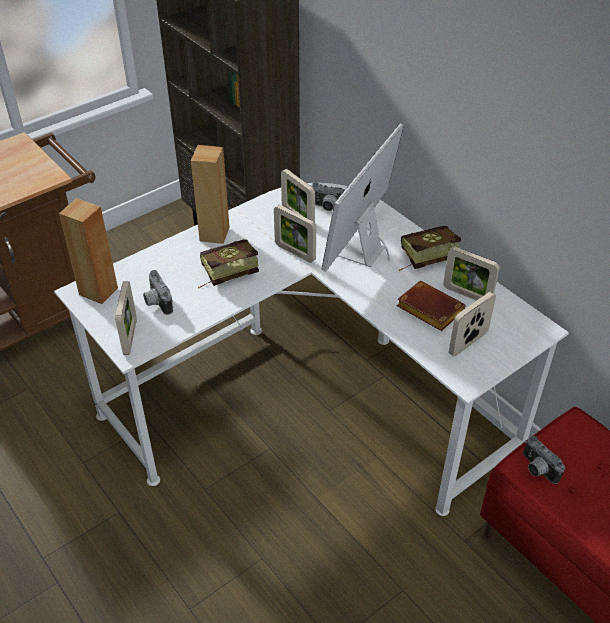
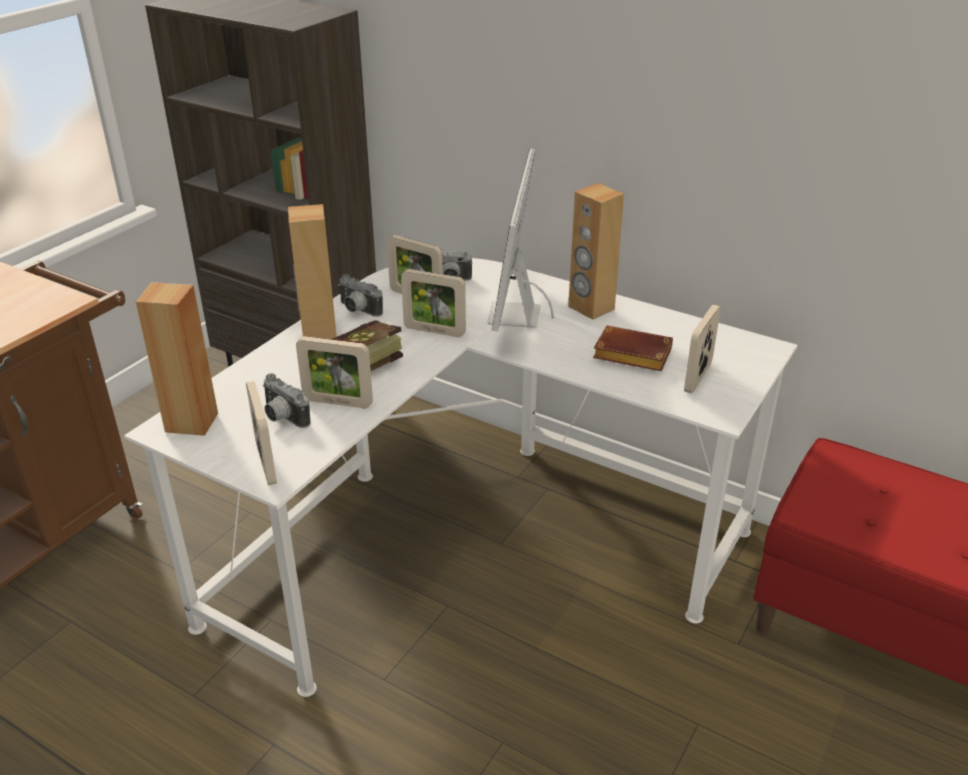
camera: 20 degrees left, 10 degrees down
book [399,226,461,271] -> brown speaker [568,183,624,320]
picture frame [443,246,500,301] -> picture frame moved to [296,336,373,408]
camera [523,436,565,484] -> camera moved to [338,274,383,317]

